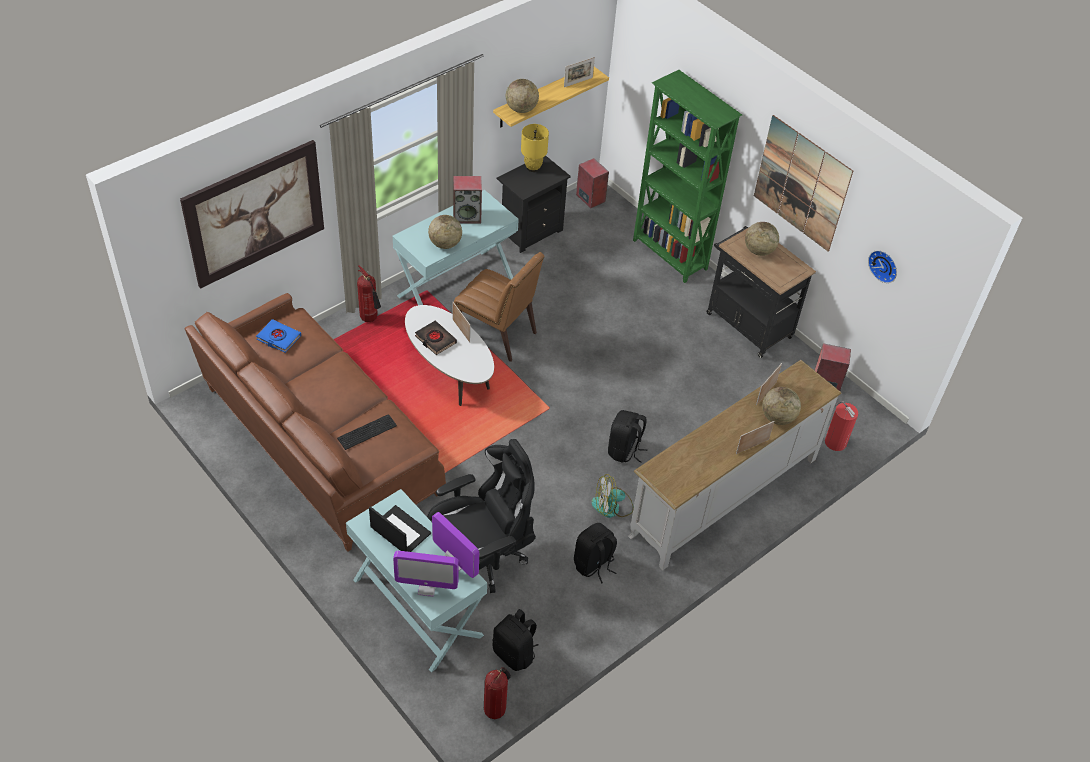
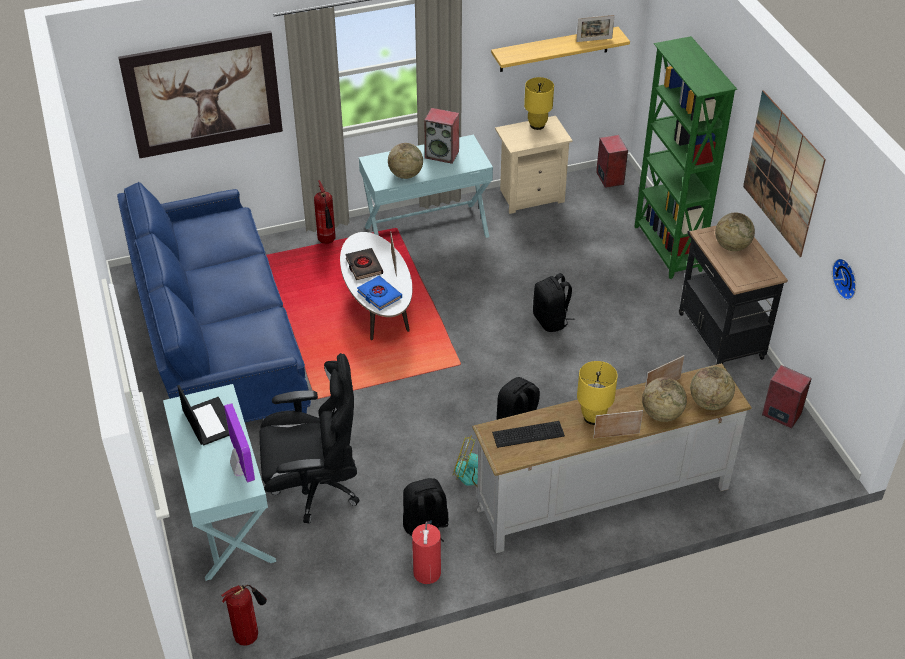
camera: 25 degrees right, 5 degrees down
brown sofa [185,293,446,552] -> blue sofa [117,182,311,422]
blue book [256,319,301,353] -> blue book moved to [357,276,402,310]
keyboard [337,414,397,450] -> keyboard moved to [492,421,565,448]
monitor [393,551,459,597] -> none
brown chair [454,252,545,362] -> none
black backpack [492,609,539,671] -> black backpack moved to [533,273,575,332]
black nightstand [497,156,571,253] -> beige nightstand [495,116,573,214]
globe [506,79,539,113] -> globe moved to [690,366,735,410]
fire extinguisher [825,401,858,451] -> fire extinguisher moved to [412,521,441,584]
none -> yellow table lamp [577,361,618,425]

